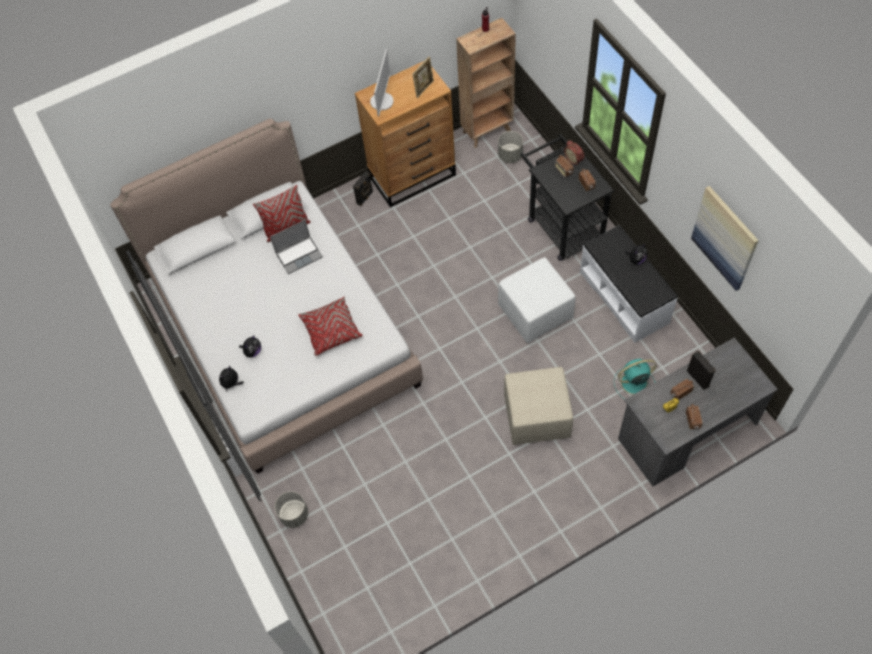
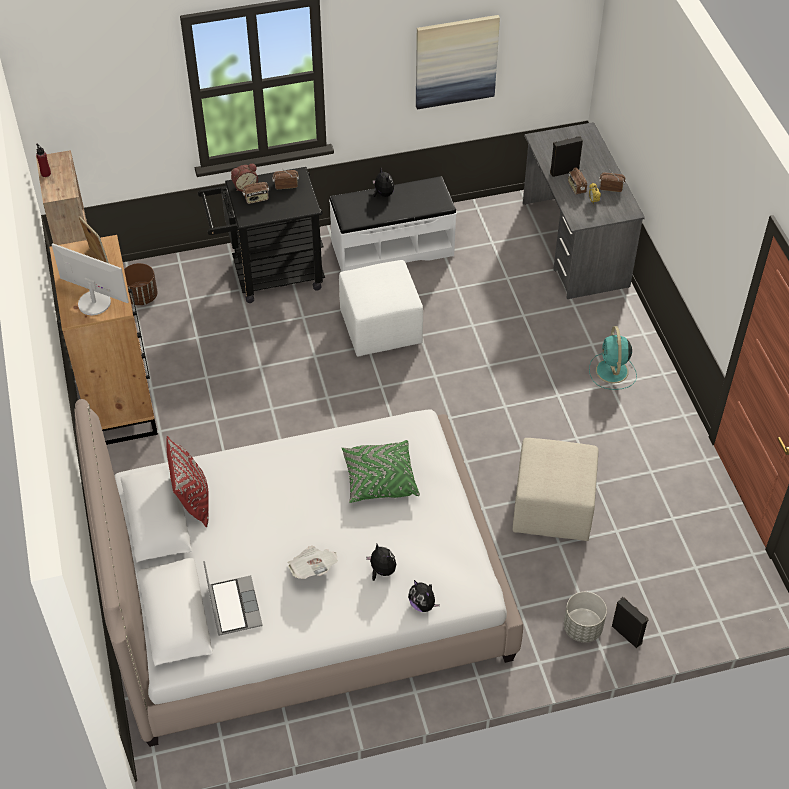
camera: 80 degrees left, 10 degrees down
laptop [270,220,323,274] -> laptop moved to [203,561,263,636]
red pillow [298,297,363,356] -> green pillow [341,440,420,503]
black speaker [353,171,373,206] -> black speaker moved to [612,597,649,648]
grey planter [498,131,523,163] -> brown planter [124,263,158,305]
beige ottoman [504,367,573,445] -> beige ottoman moved to [513,438,599,541]
turquoise fan [614,359,656,399] -> turquoise fan moved to [589,326,637,390]
none -> newspaper [287,546,338,579]

